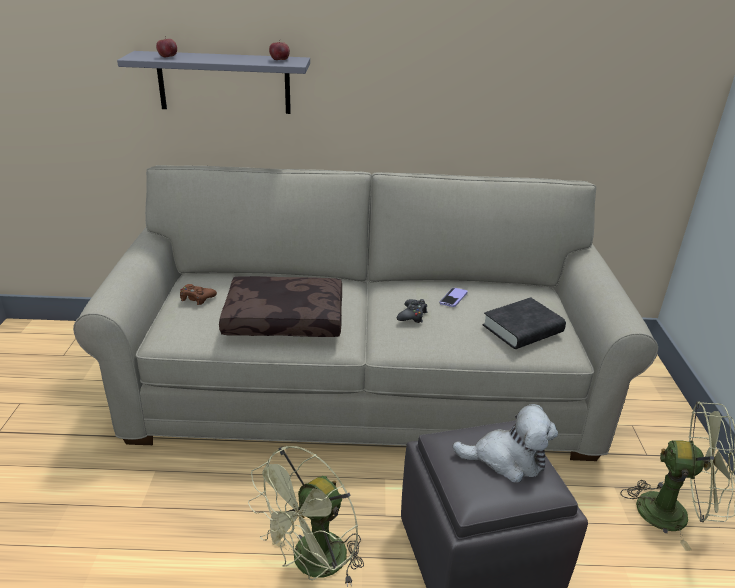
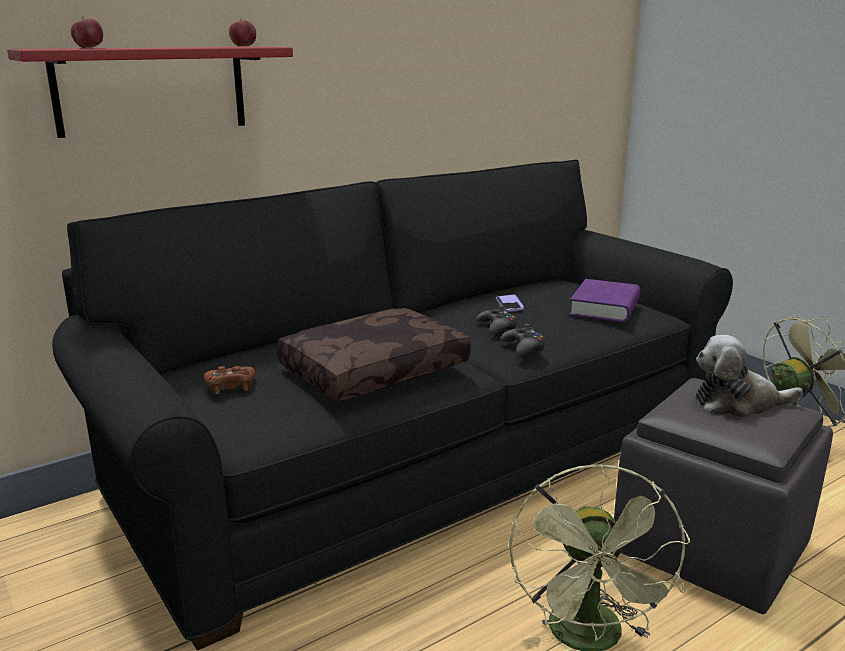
camera: 35 degrees left, 10 degrees down
beige sofa [73,165,658,461] -> black sofa [52,160,733,651]
grey shelf [117,51,310,114] -> red shelf [7,47,293,138]
plush toy [453,404,558,483] -> plush toy turned 150 degrees counterclockwise [696,335,803,418]
black book [482,297,566,349] -> purple book [569,279,640,322]
none -> black game controller [501,324,545,355]

